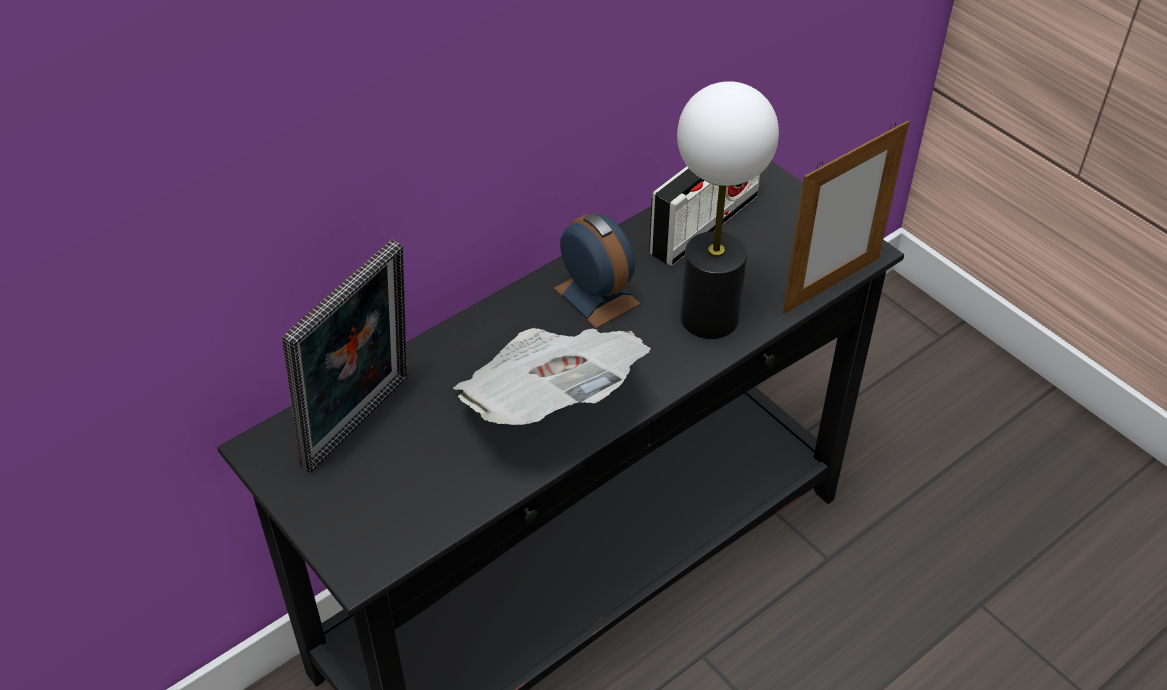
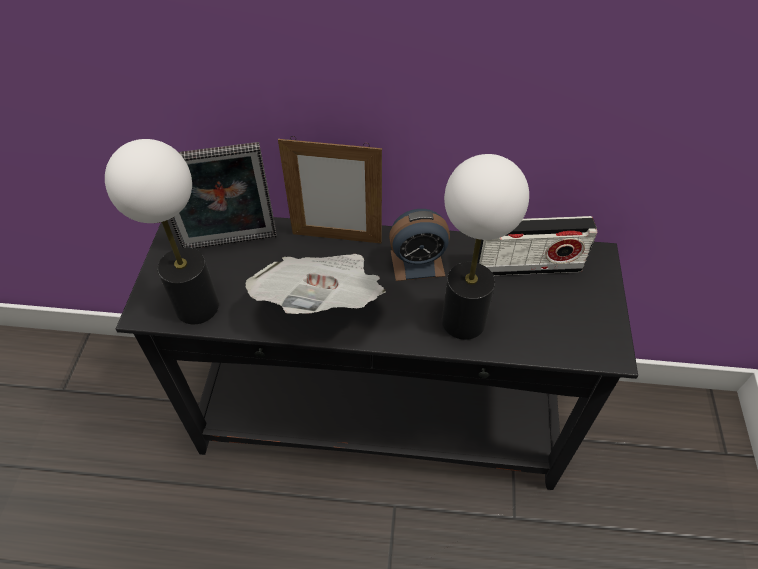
camera: 45 degrees right, 5 degrees up
alarm clock [554,213,640,329] -> alarm clock turned 75 degrees clockwise [389,209,450,281]
picture frame [783,120,909,314] -> picture frame moved to [278,136,382,243]
none -> table lamp [105,139,219,324]

